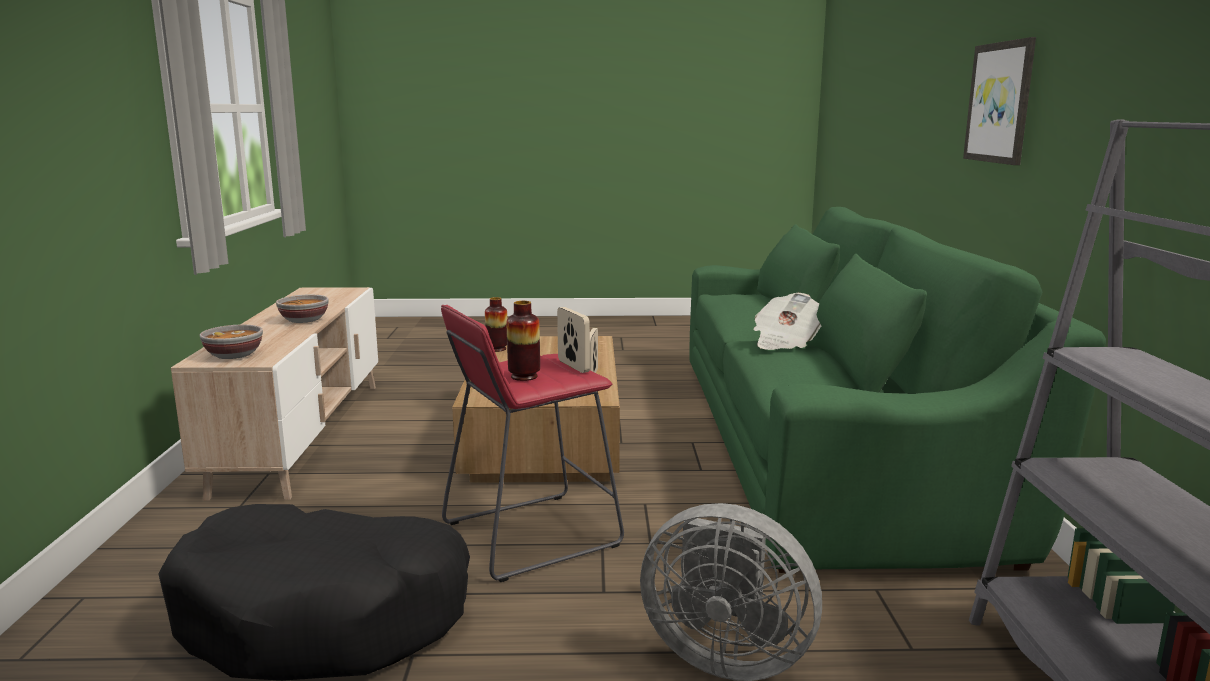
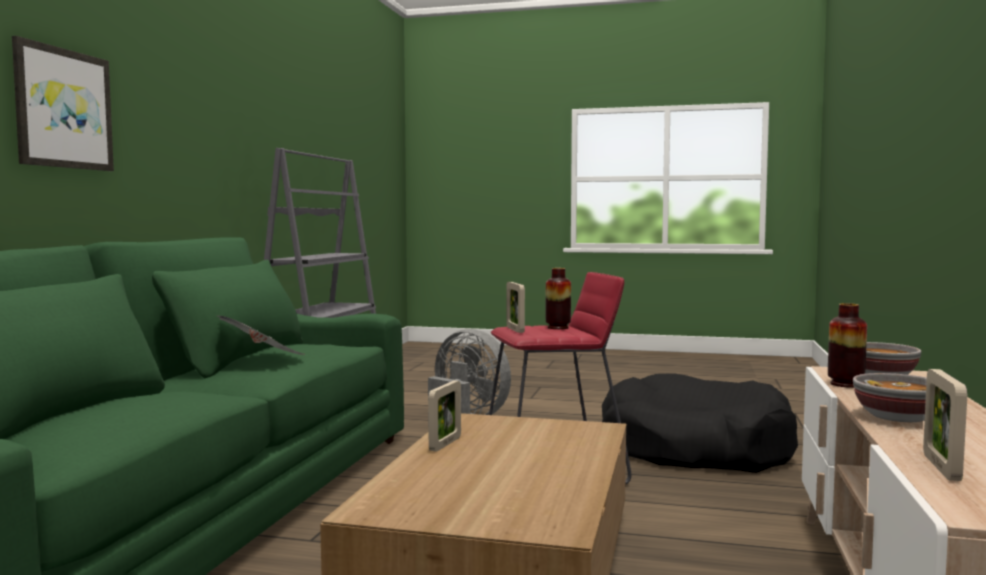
camera: 165 degrees left, 10 degrees down
vase [485,297,507,352] -> vase moved to [828,303,867,388]
none -> picture frame [923,369,967,481]

